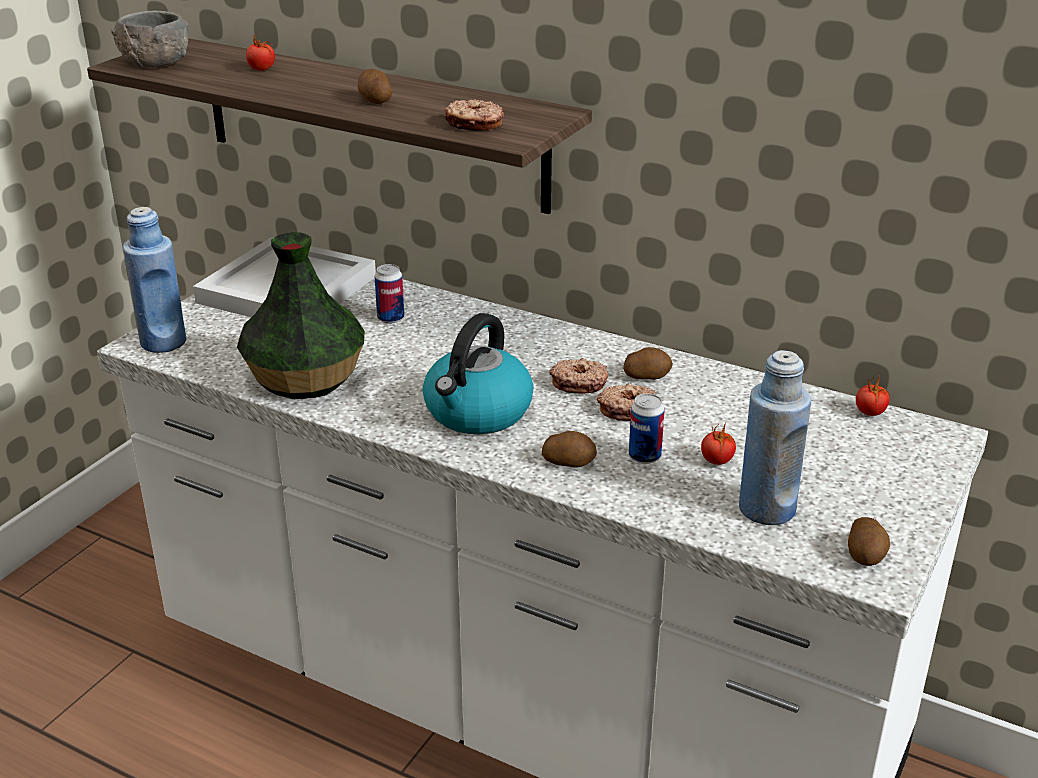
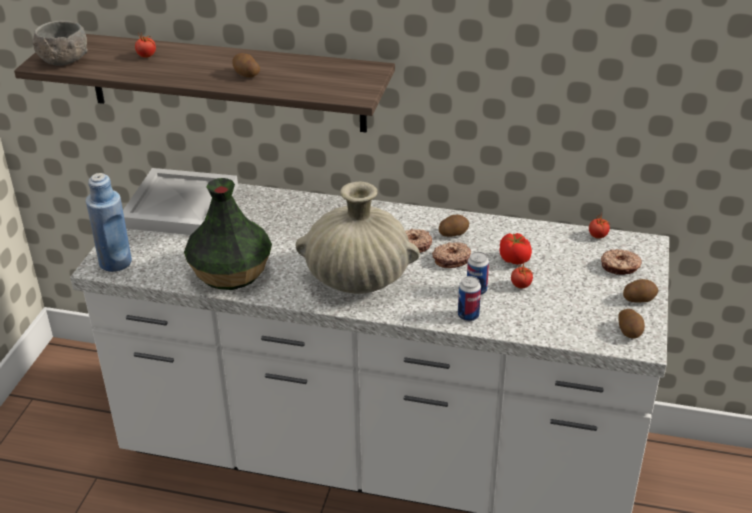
camera: 15 degrees left, 5 degrees up
can [375,264,404,324] -> can moved to [458,276,481,321]
kettle [423,313,533,434] -> beige vase [296,182,420,294]
donut [444,99,503,131] -> donut moved to [601,249,642,275]
potato [542,431,597,468] -> potato moved to [623,279,659,303]
blue bottle [739,350,811,525] -> none
none -> tomato [499,233,532,265]

